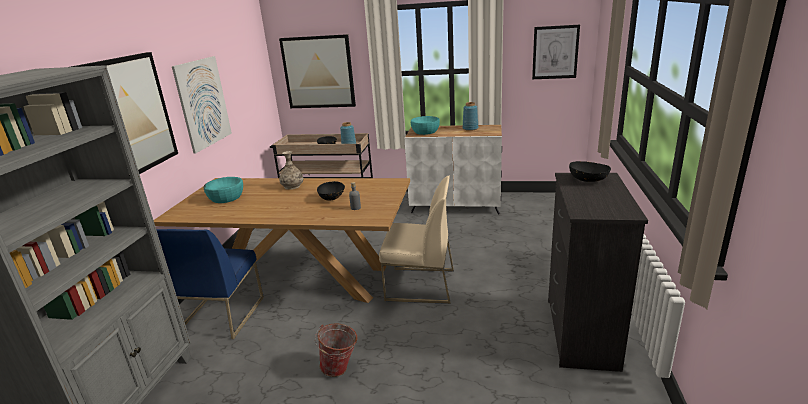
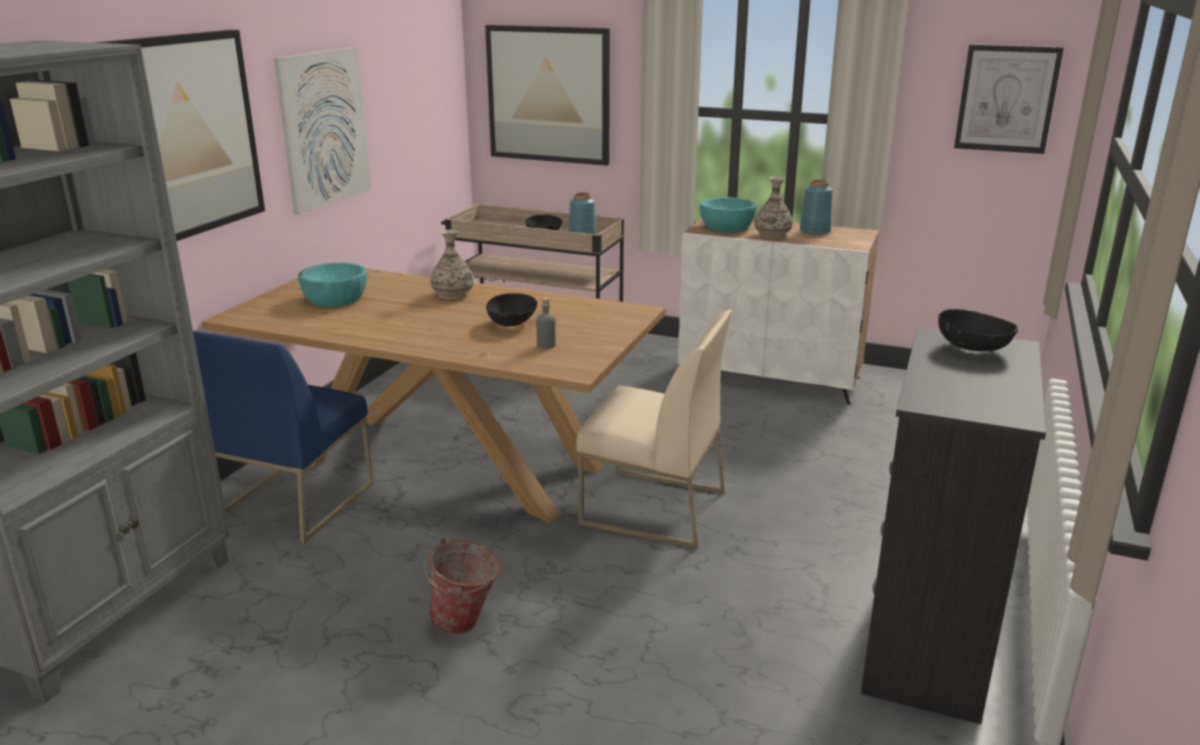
camera: 10 degrees right, 0 degrees up
none -> vase [754,177,793,239]

